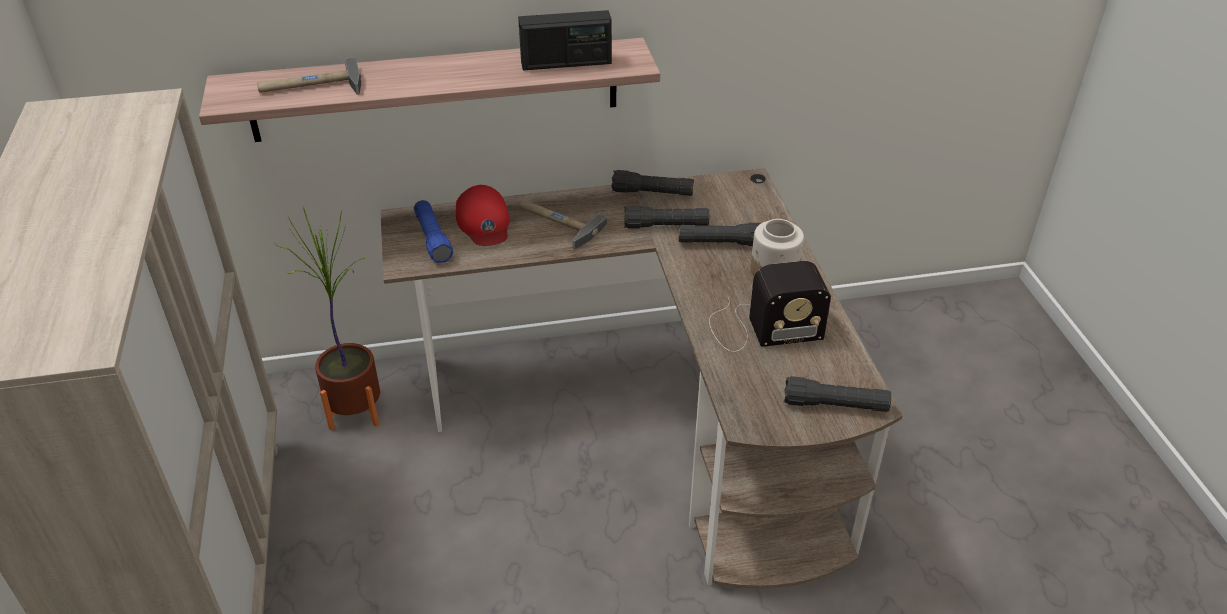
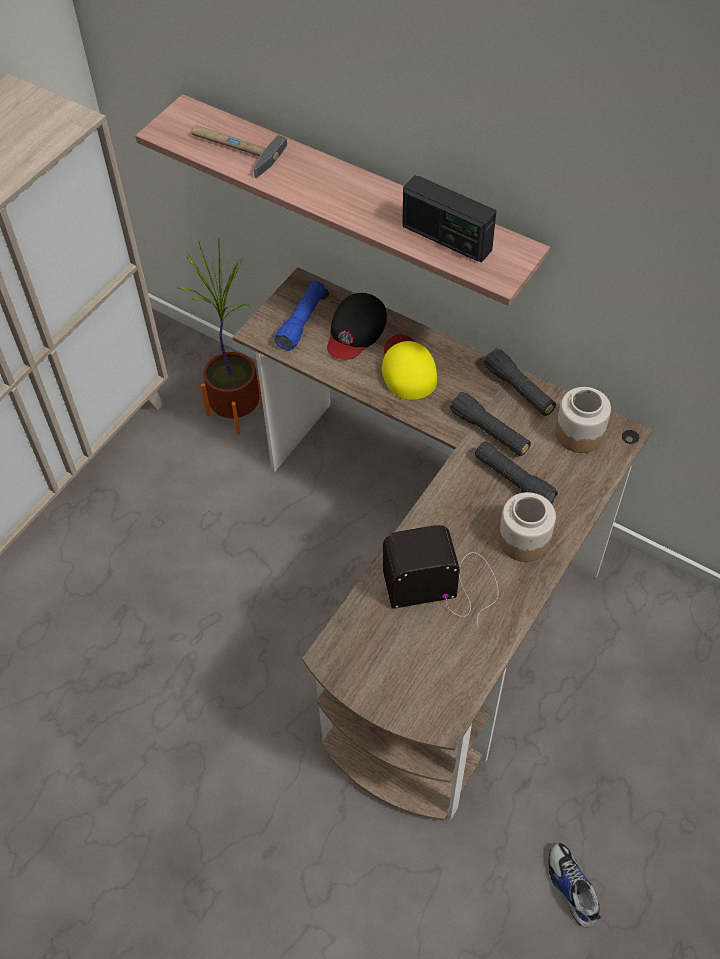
camera: 45 degrees right, 15 degrees up
red cap [456,185,510,246] -> black cap [327,293,387,360]
hammer [520,200,607,250] -> yellow cap [382,334,437,400]
radio [709,261,831,352] -> radio turned 135 degrees clockwise [383,525,499,628]
black flashlight [784,376,891,412] -> none
none -> shoe [548,843,601,927]
none -> jar [555,387,611,453]

